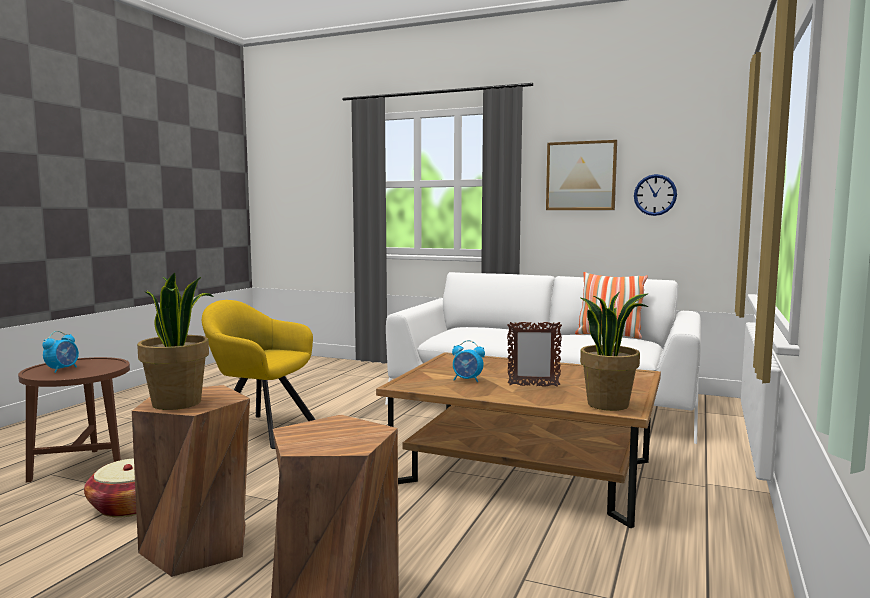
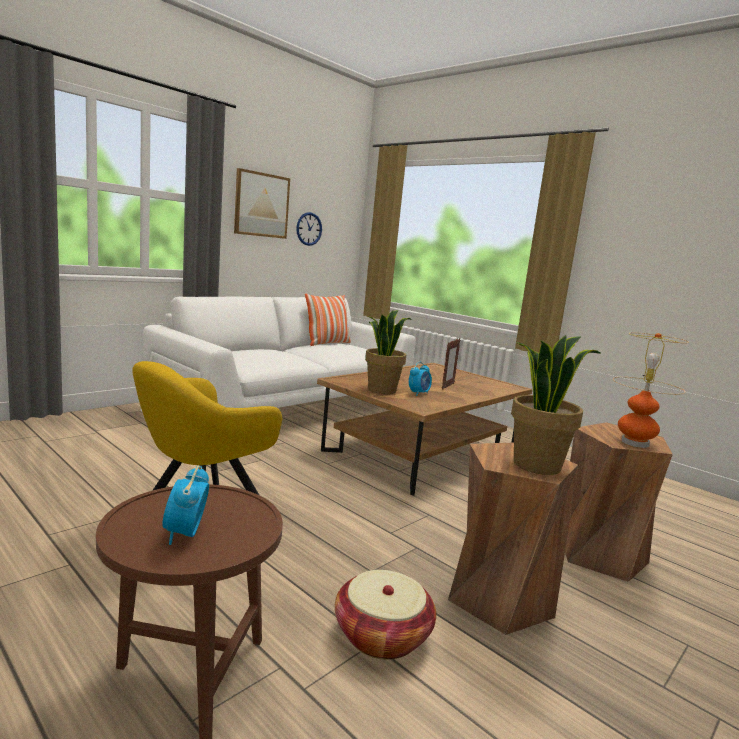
camera: 70 degrees left, 5 degrees up
alarm clock [42,331,79,373] -> alarm clock turned 135 degrees counterclockwise [162,466,209,545]
potted plant [580,291,649,411] -> potted plant moved to [365,310,412,394]
none -> table lamp [613,333,689,448]

